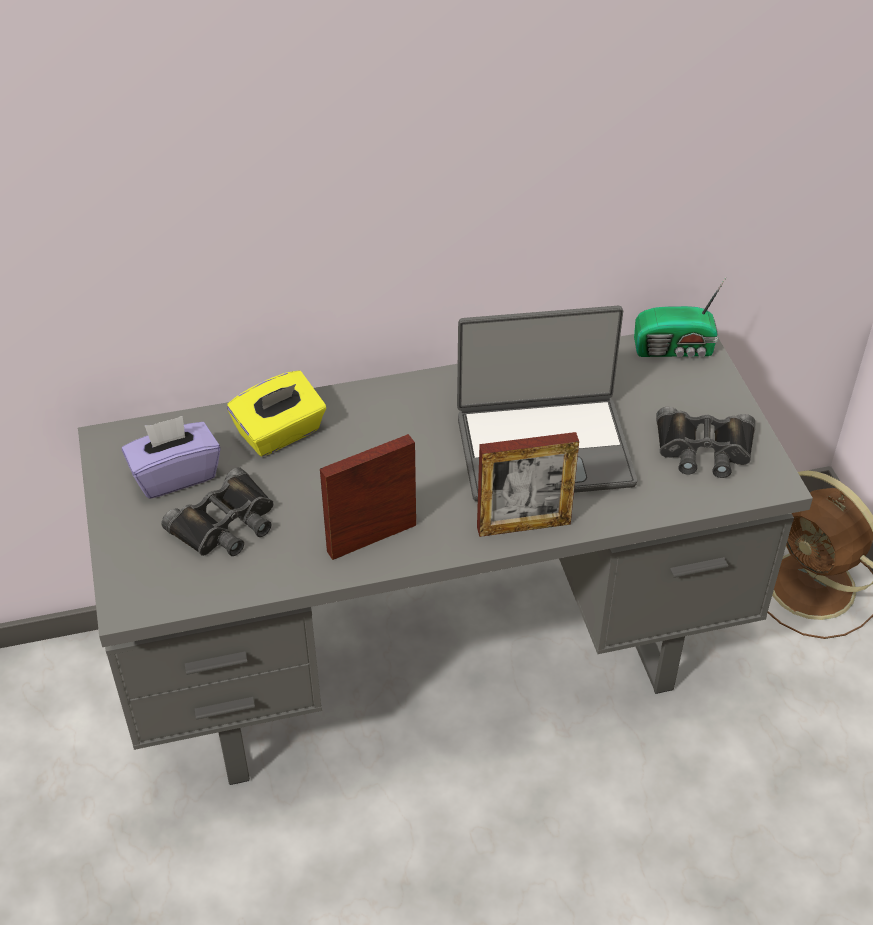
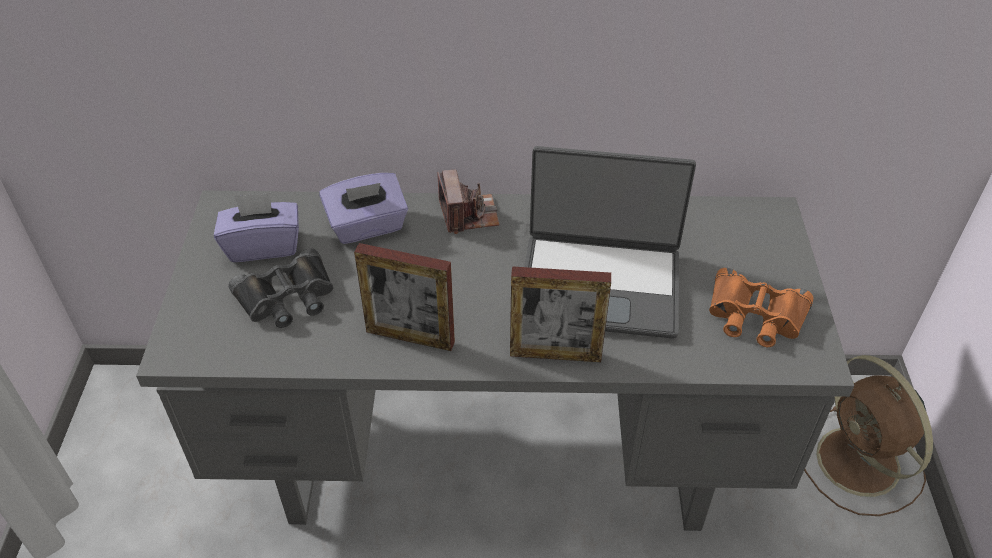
camera: 15 degrees right, 0 degrees up
yellow tissue box [227,371,326,457] -> purple tissue box [319,173,408,244]
picture frame [320,434,416,560] -> picture frame turned 150 degrees counterclockwise [354,243,455,351]
radio [634,278,726,357] -> none
black binoculars [656,407,755,478] -> orange binoculars [709,268,813,347]
none -> camera [438,170,499,234]

